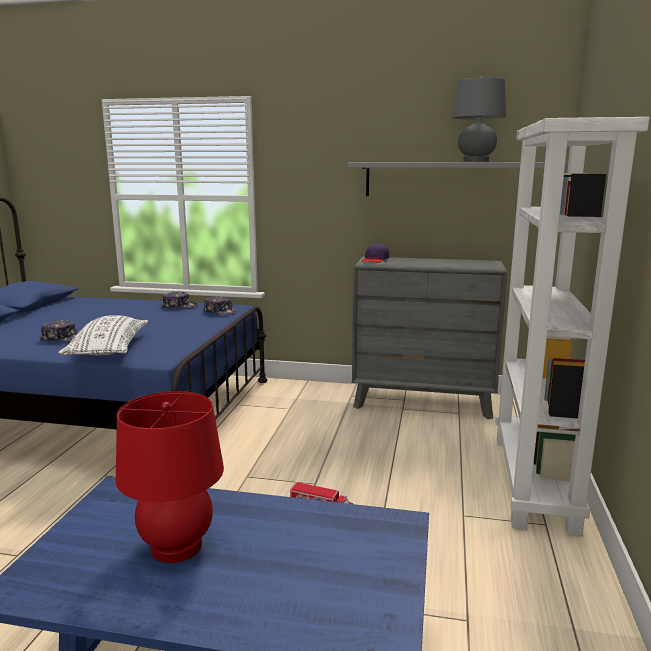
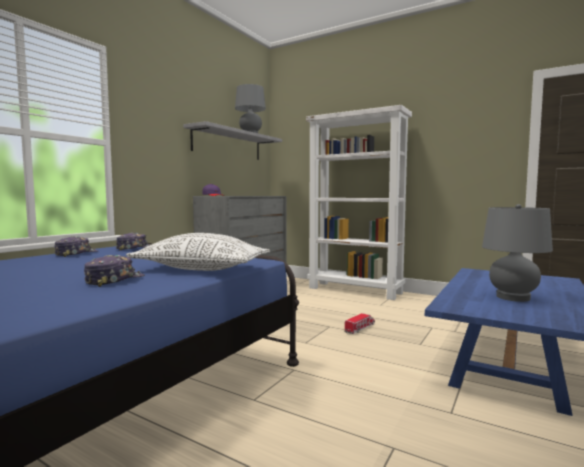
camera: 70 degrees left, 10 degrees down
red table lamp [116,391,224,563] -> grey table lamp [482,204,553,302]

